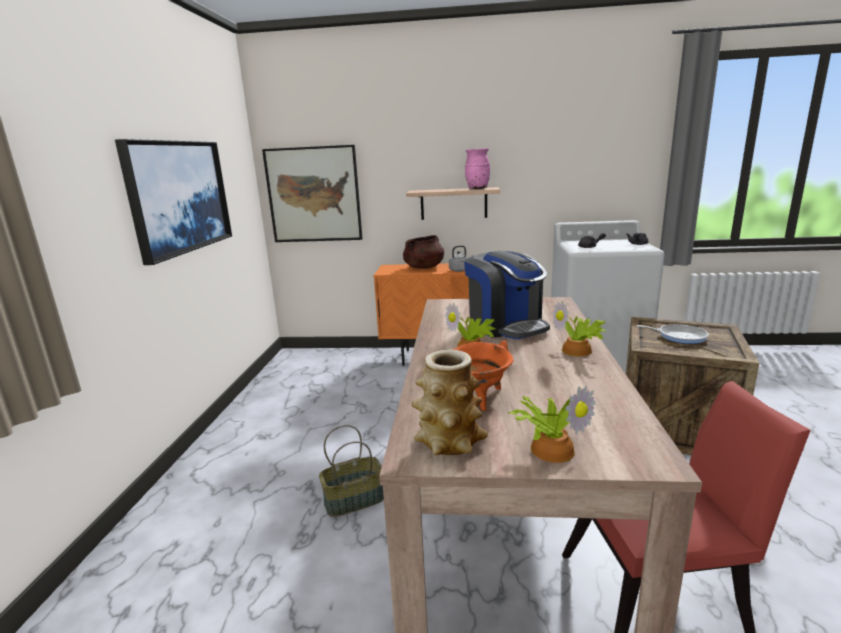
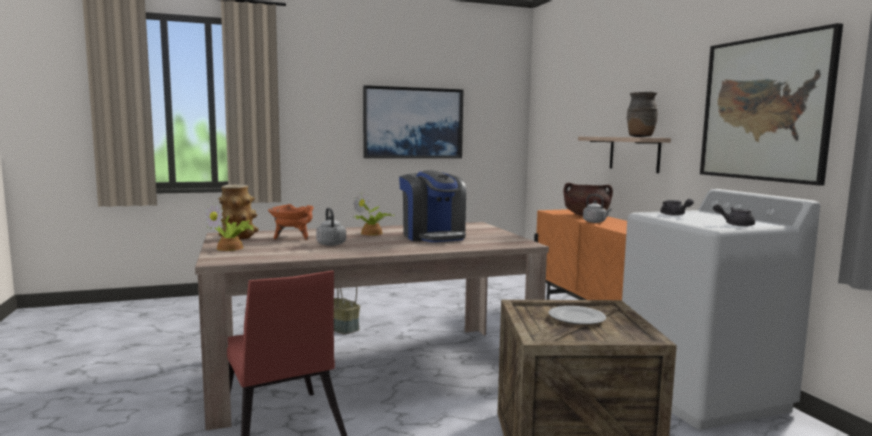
camera: 65 degrees right, 10 degrees down
picture [262,145,363,242] -> picture moved to [700,23,843,186]
coffee machine [464,251,550,339] -> coffee machine turned 60 degrees counterclockwise [399,170,466,242]
pink vase [465,148,490,189] -> brown vase [627,92,658,137]
potted plant [552,300,606,357] -> none
frying pan [636,324,708,344] -> plate [549,306,606,325]
none -> grey kettle [316,208,346,246]

